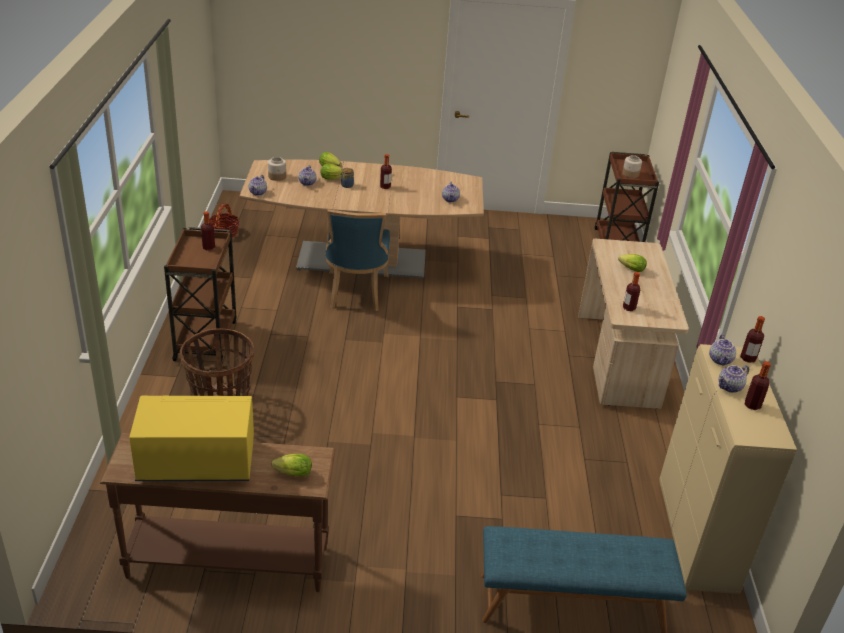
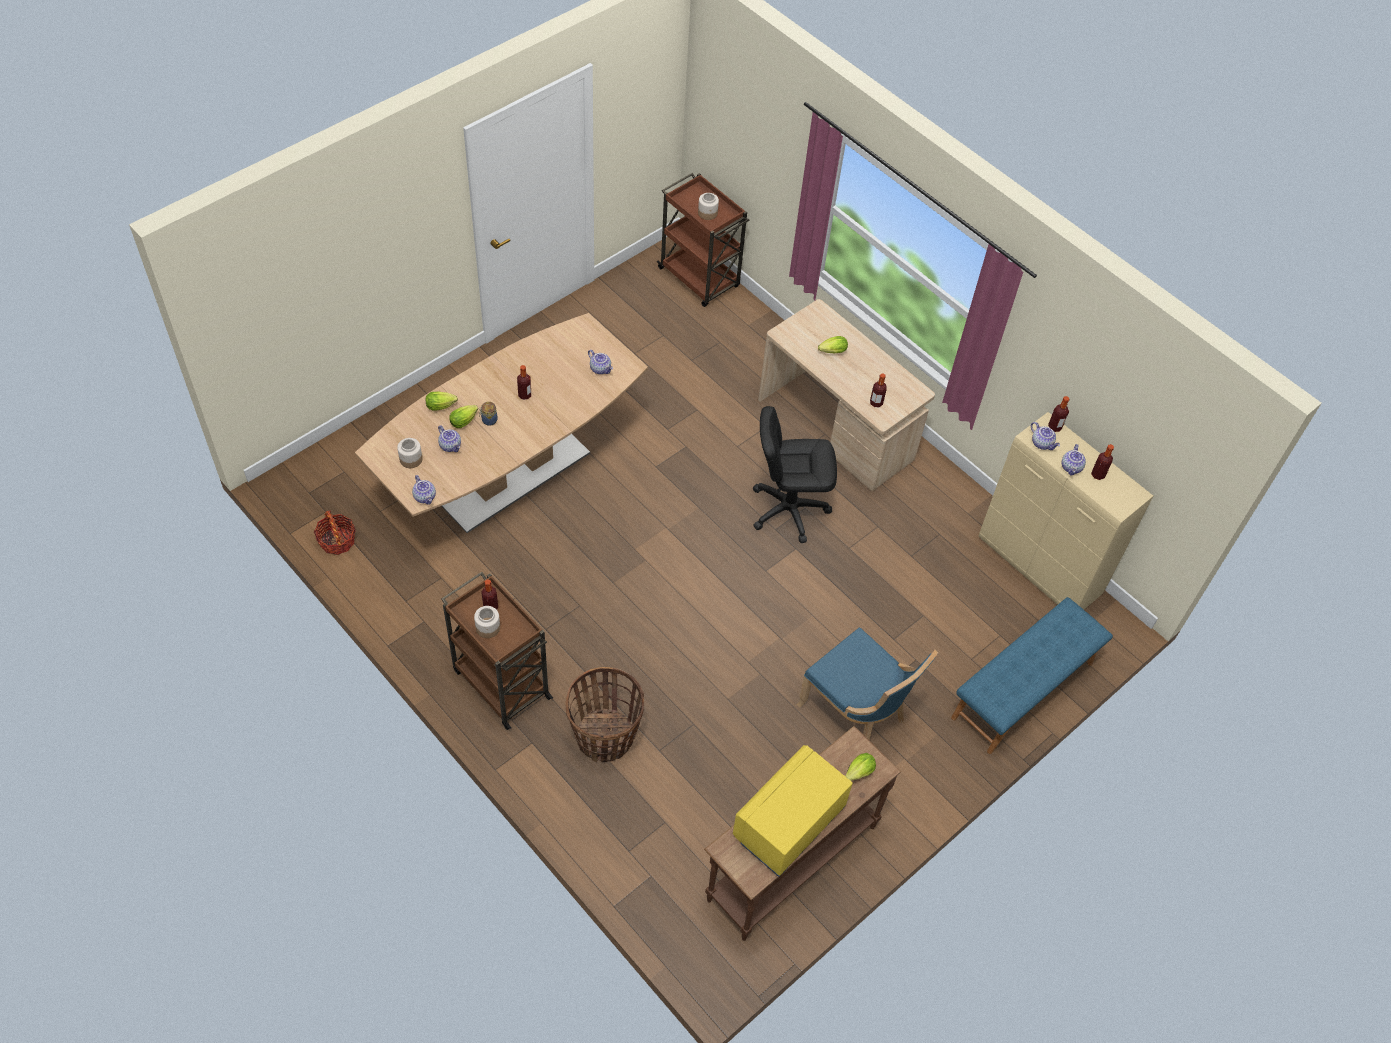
camera: 45 degrees left, 20 degrees up
blue chair [326,209,390,311] -> blue chair moved to [797,628,938,740]
none -> jar [474,606,500,638]
none -> black office chair [753,406,837,544]

